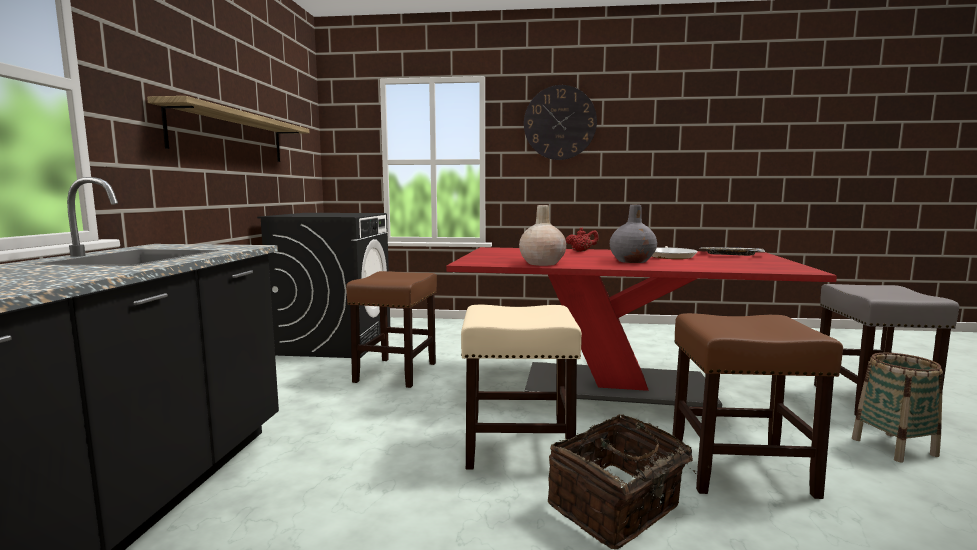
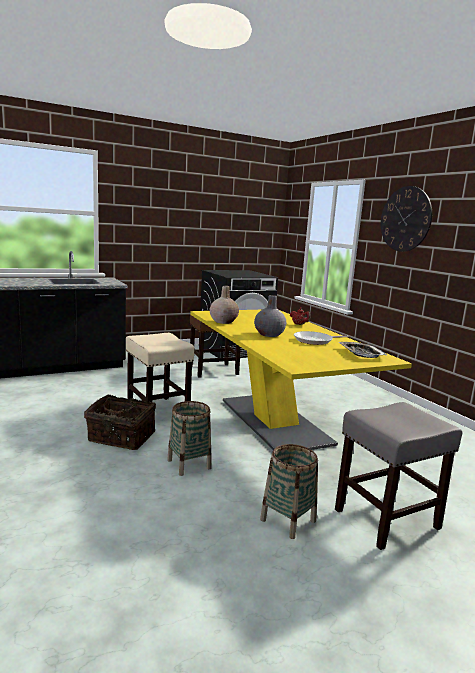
camera: 55 degrees right, 5 degrees up
shelf [147,96,309,162] -> none
red dining table [446,247,837,407] -> yellow dining table [190,310,412,450]
brown stool [672,313,843,499] -> basket [167,401,212,476]

